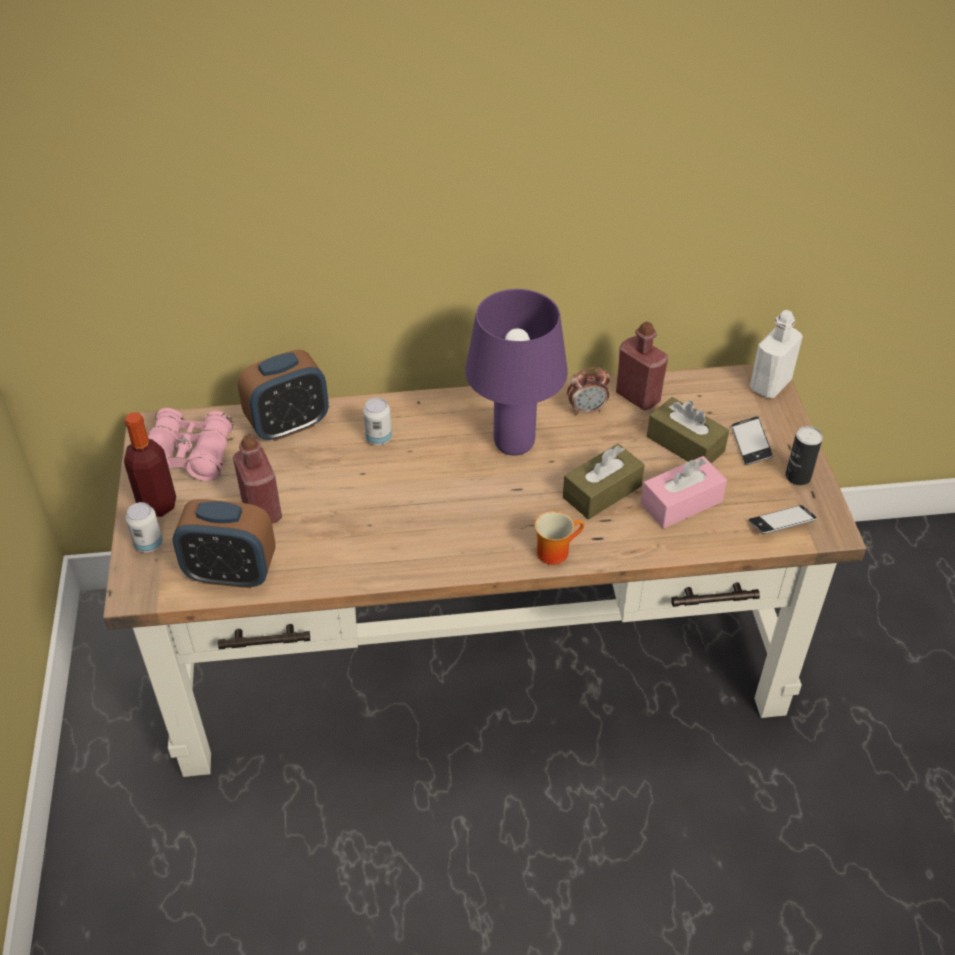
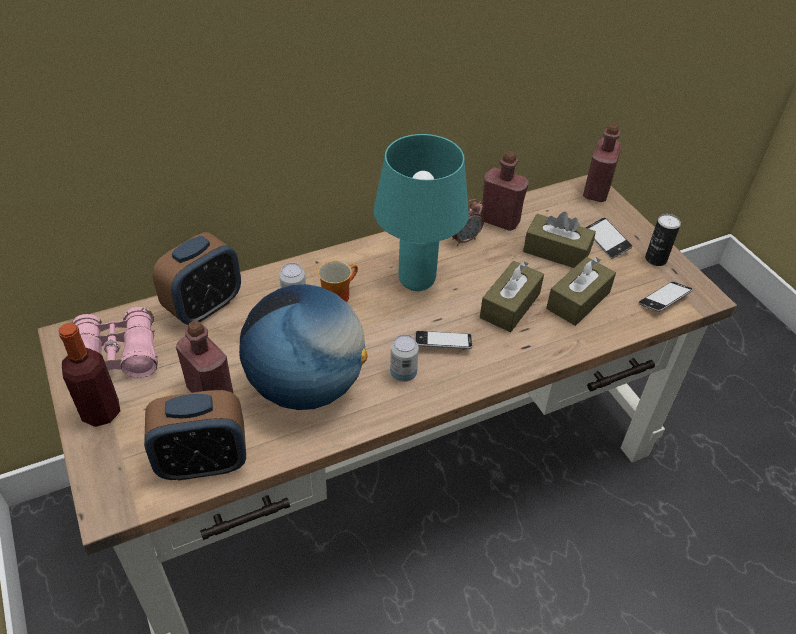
camera: 20 degrees left, 0 degrees up
can [126,502,163,553] -> can moved to [390,335,419,382]
purple table lamp [465,289,568,456] -> turquoise table lamp [374,134,469,291]
mug [535,511,584,565] -> mug moved to [318,261,358,303]
pink tissue box [641,456,727,529] -> brown tissue box [546,257,616,326]
white bottle [750,310,803,398] -> red bottle [583,123,622,202]
none -> globe [239,284,367,410]
none -> phone [415,331,472,349]

